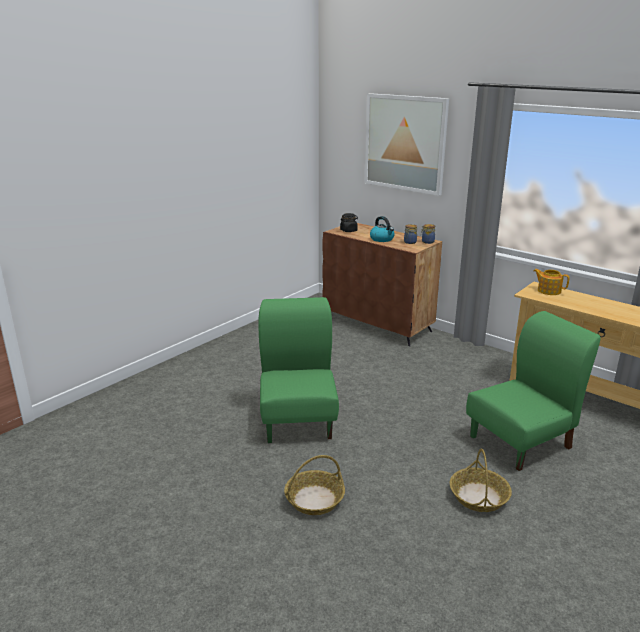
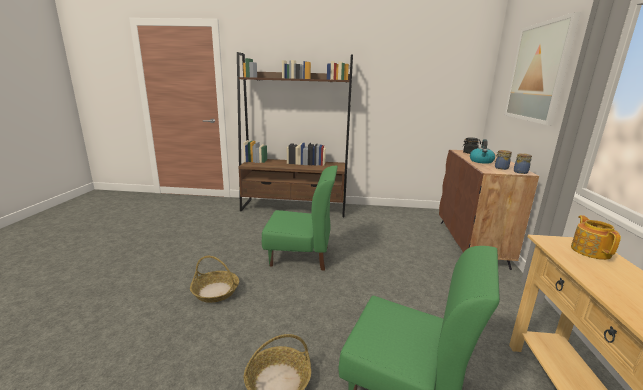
camera: 55 degrees right, 5 degrees down
green chair [258,297,339,443] -> green chair turned 45 degrees clockwise [262,166,338,271]
none -> brown bookcase [237,52,353,217]

